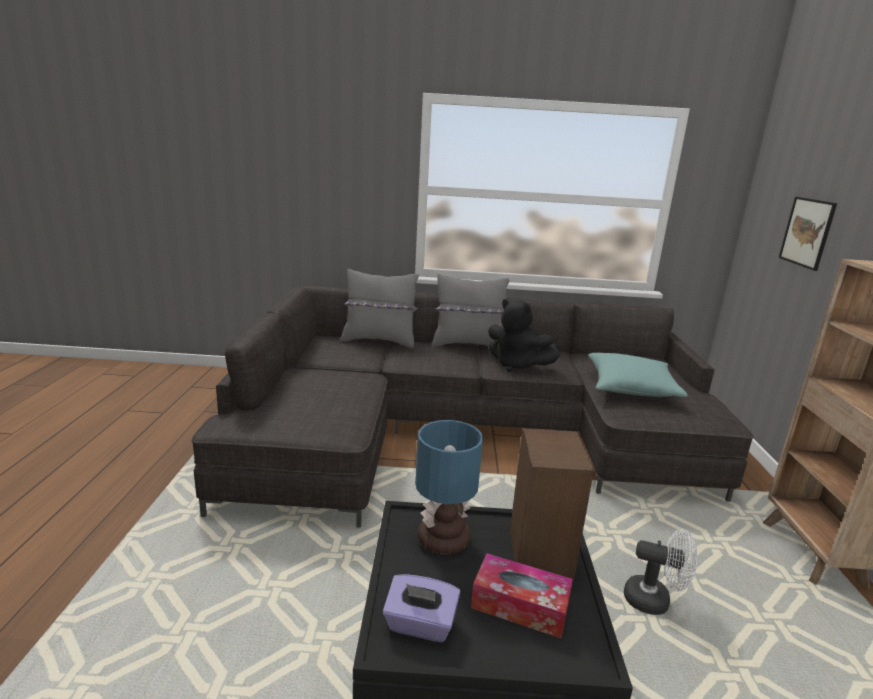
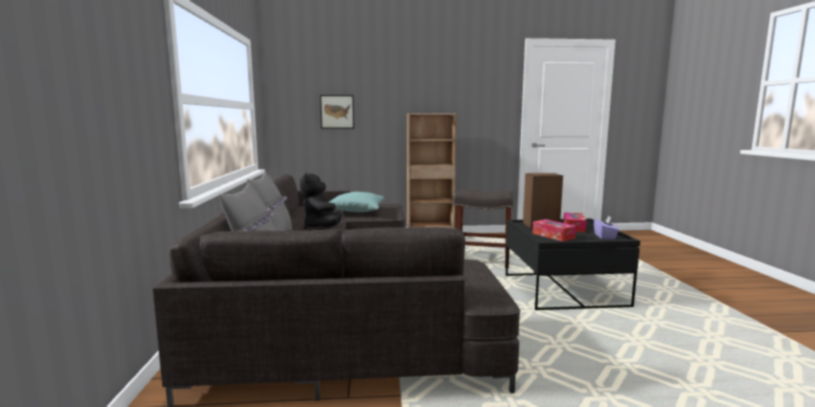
camera: 95 degrees left, 10 degrees down
table lamp [415,420,483,555] -> tissue box [532,219,576,241]
black plush toy [488,299,560,372] -> black plush toy turned 135 degrees clockwise [300,173,342,229]
white fan [624,529,697,615] -> grey stool [454,189,513,268]

